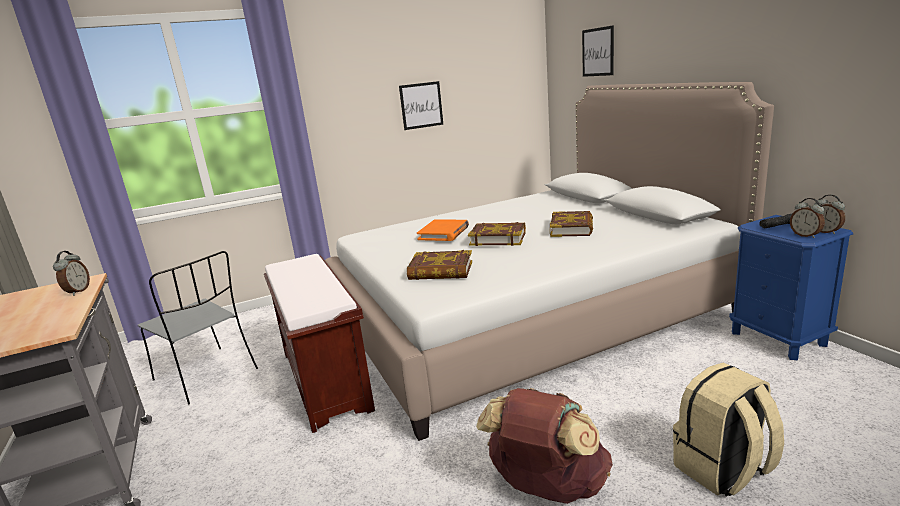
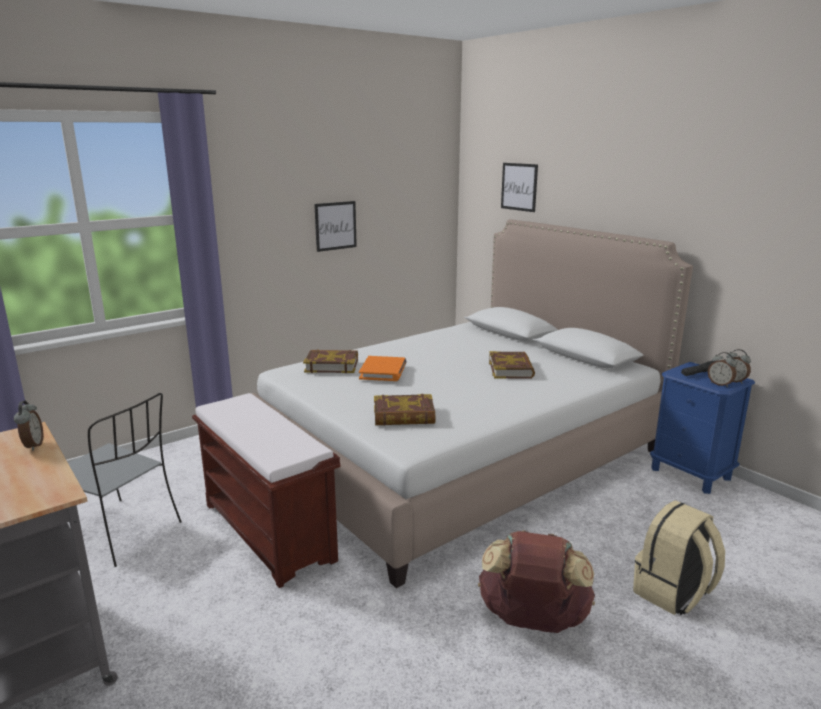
camera: 15 degrees left, 0 degrees up
book [468,222,526,246] -> book moved to [303,349,358,373]

